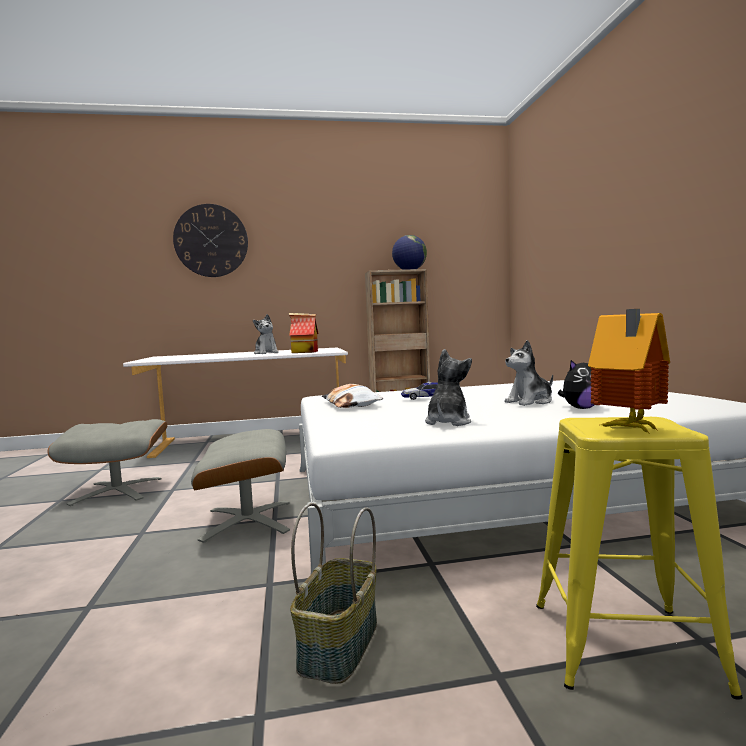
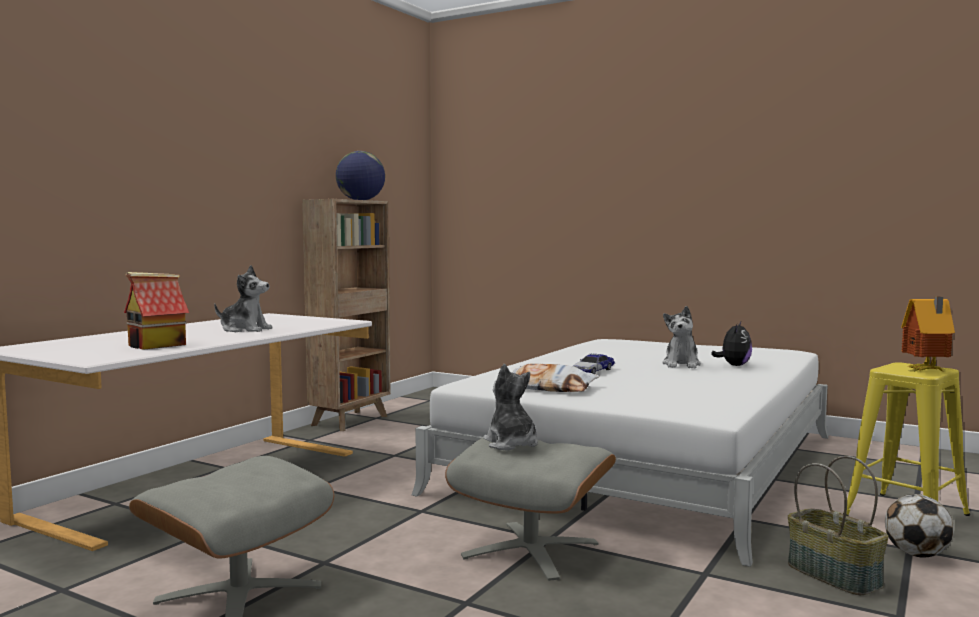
camera: 50 degrees left, 0 degrees up
wall clock [173,204,248,277] -> none
toy house [289,313,319,353] -> toy house moved to [124,272,189,350]
plush toy [425,349,472,426] -> plush toy moved to [483,364,538,451]
none -> football [885,494,954,558]

